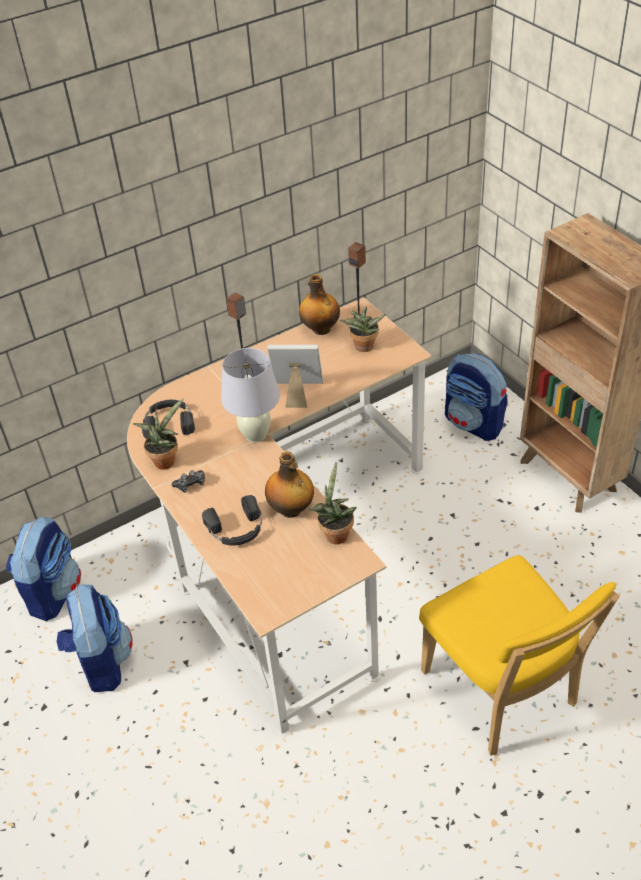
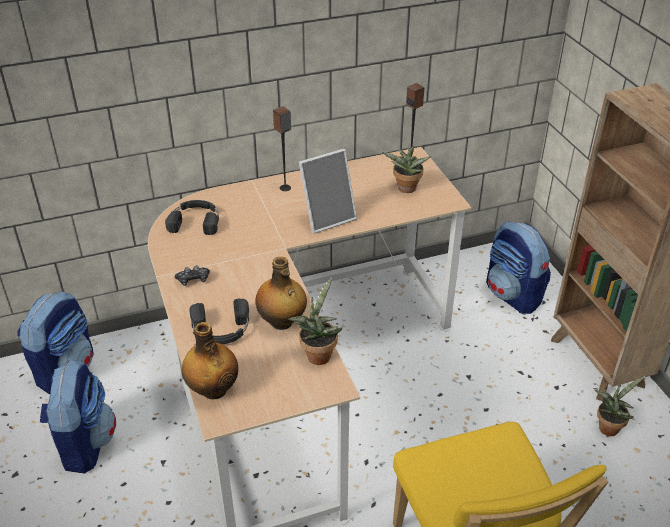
camera: 10 degrees right, 5 degrees down
potted plant [133,398,184,470] -> potted plant moved to [595,376,645,436]
white table lamp [221,348,280,443] -> none
picture frame [267,345,323,408] -> picture frame turned 135 degrees clockwise [299,149,357,234]
bottle [299,274,340,335] -> bottle moved to [182,322,238,399]

